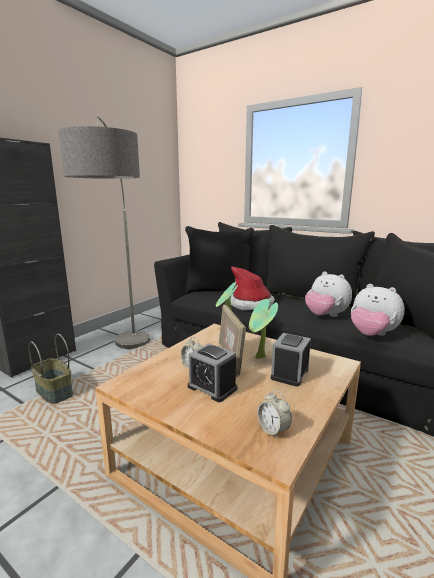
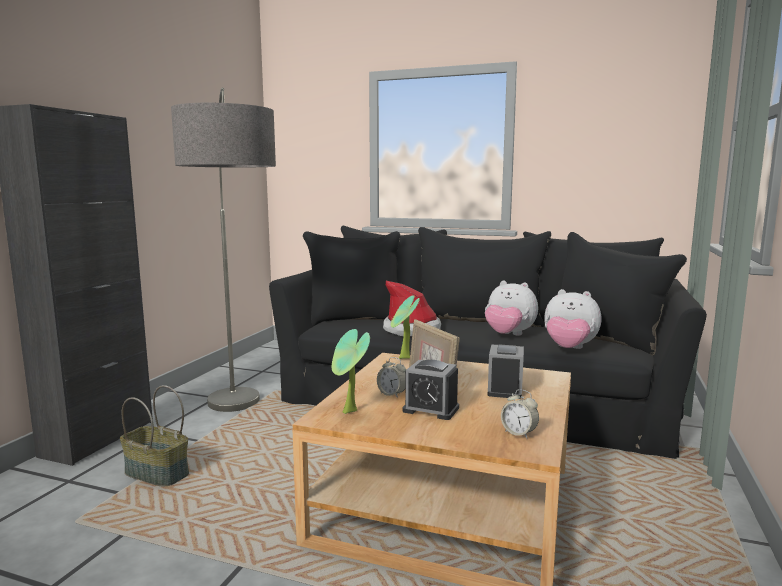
camera: 15 degrees left, 5 degrees down
potted plant [249,299,278,359] -> potted plant moved to [332,329,370,414]

